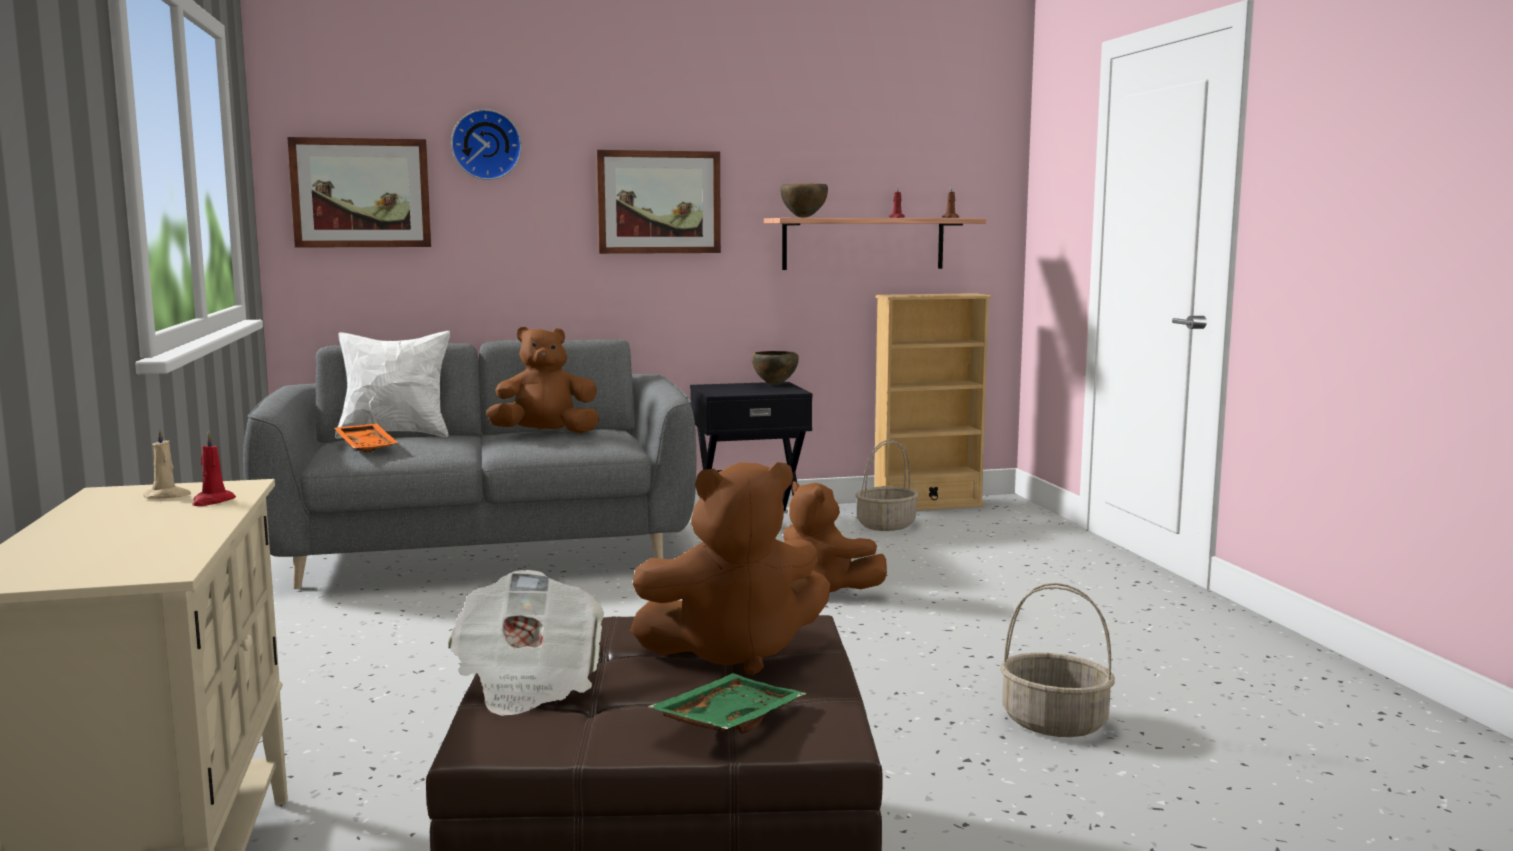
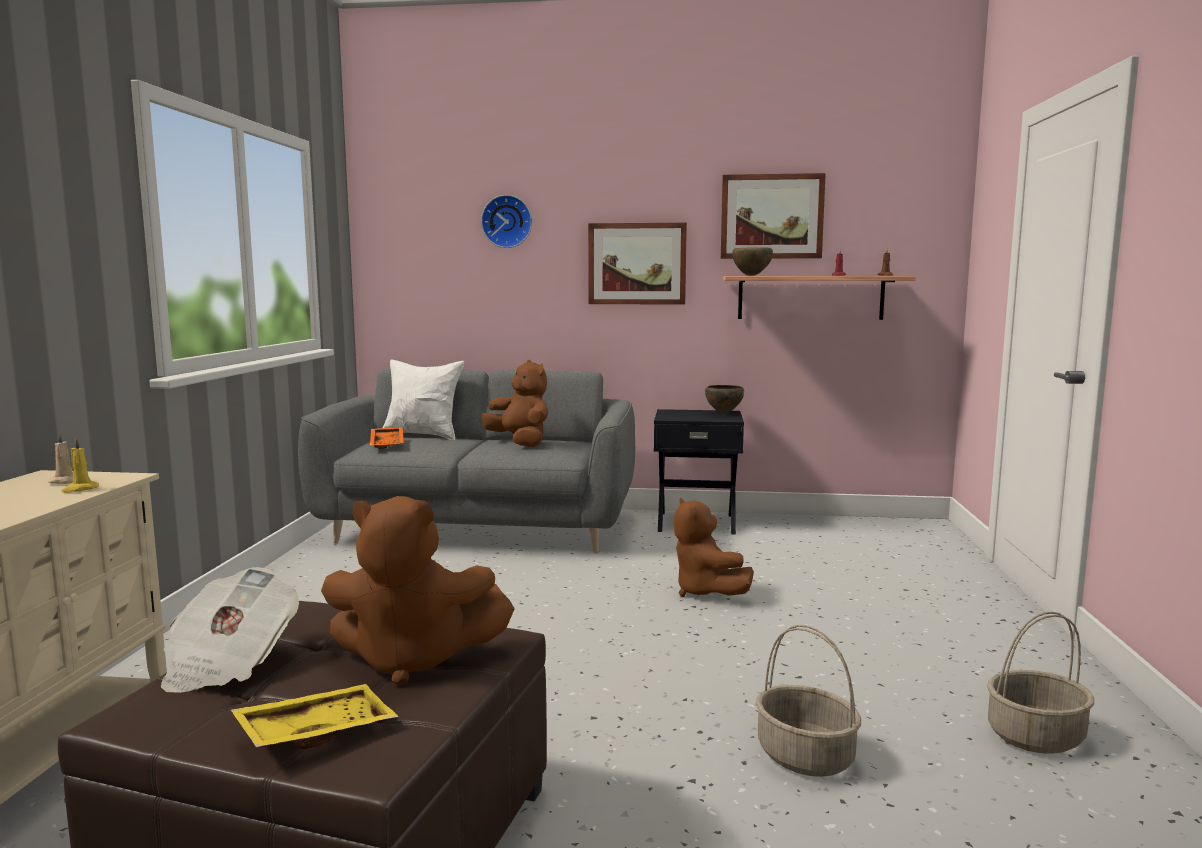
camera: 20 degrees right, 0 degrees up
red candle [192,431,236,506] -> yellow candle [61,438,99,493]
picture [287,137,431,248] -> picture moved to [721,173,826,259]
brown plush toy [486,327,599,433] -> brown plush toy turned 45 degrees clockwise [481,360,548,447]
green tray [647,673,807,734] -> yellow tray [231,684,399,749]
basket [855,440,919,531] -> basket moved to [987,611,1094,754]
beige bookcase [874,293,992,511] -> none

